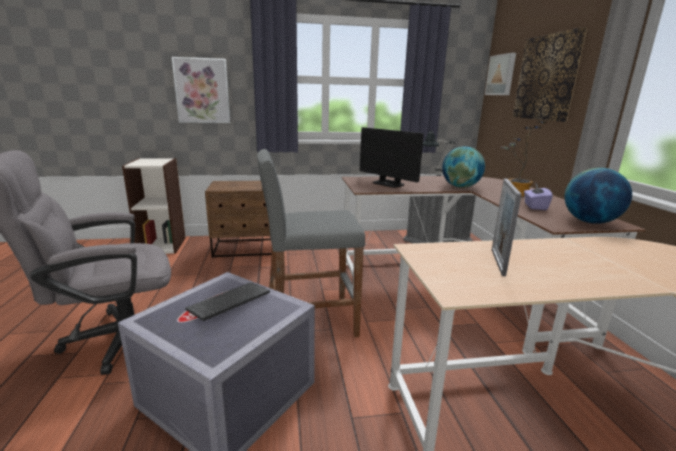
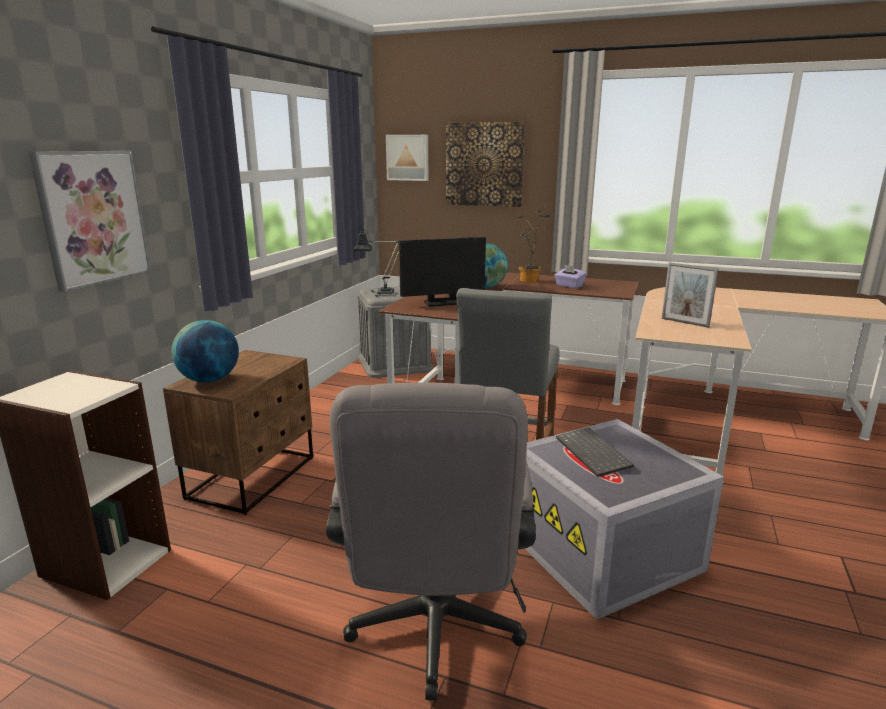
camera: 60 degrees left, 0 degrees up
globe [565,168,632,224] -> globe moved to [172,320,239,383]

